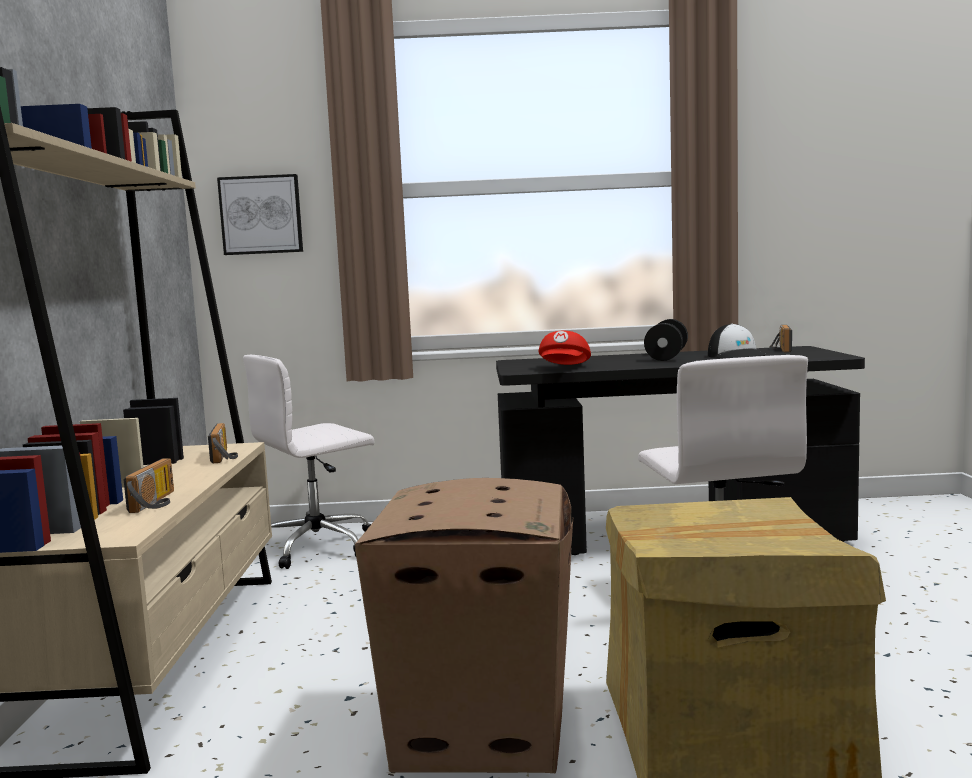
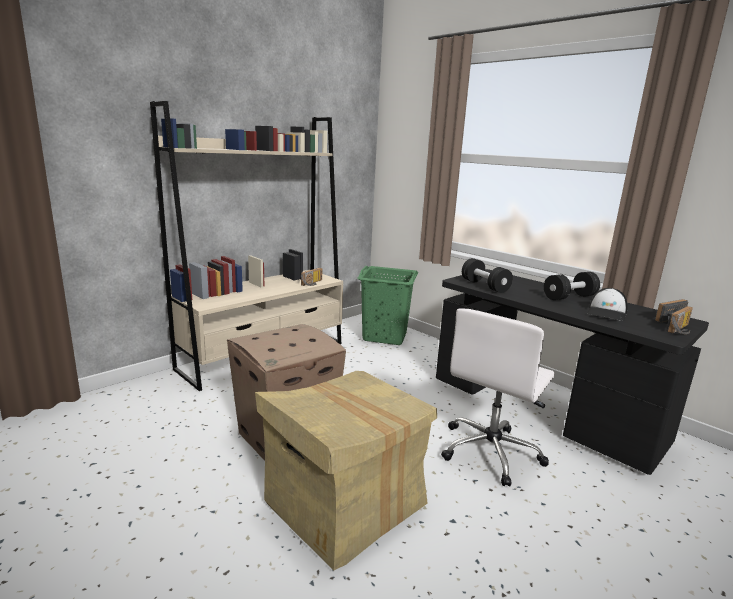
camera: 45 degrees right, 10 degrees up
radio [123,458,174,513] -> radio moved to [666,306,693,334]
picture [217,174,303,255] -> none
white office chair [243,355,375,569] -> green laundry basket [357,266,418,345]
red cap [539,331,591,365] -> black dumbbell [462,258,513,293]

